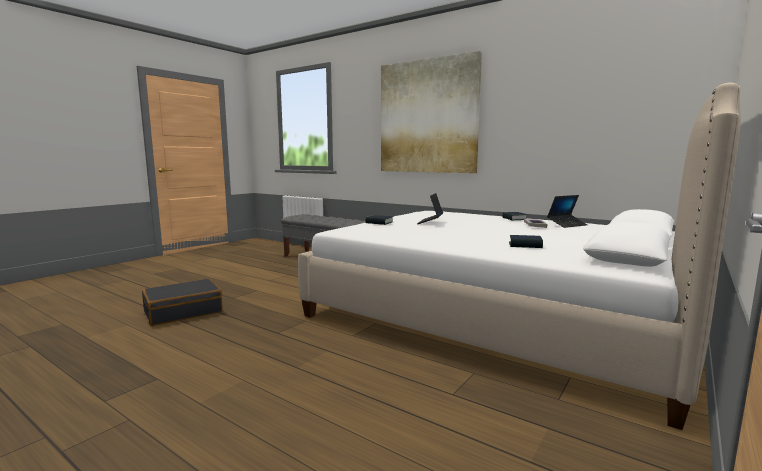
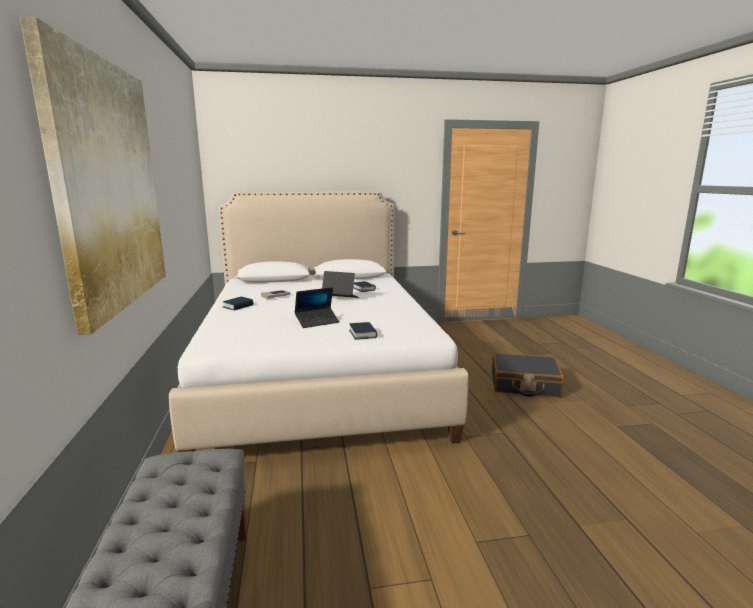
camera: 135 degrees left, 5 degrees up
black suitcase [142,278,223,326] -> black suitcase moved to [492,353,564,398]
laptop [547,195,587,228] -> laptop moved to [322,271,359,298]

